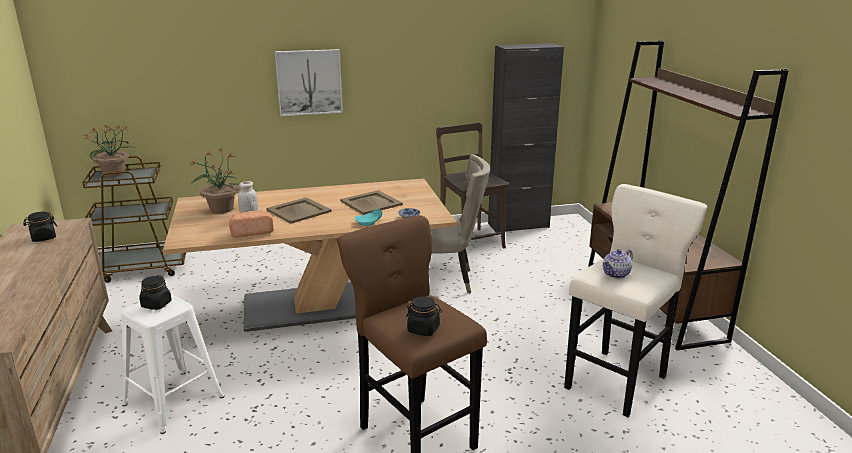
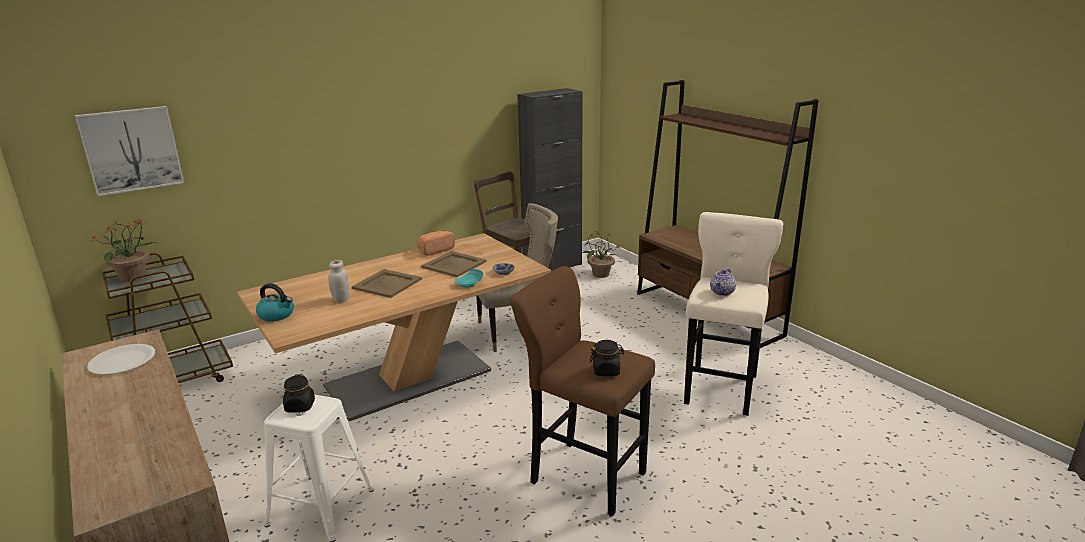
camera: 20 degrees left, 0 degrees up
black jar [23,212,57,242] -> white plate [87,344,155,375]
potted plant [189,148,239,213] -> potted plant moved to [581,231,620,278]
bread [229,210,274,238] -> bread moved to [417,231,455,256]
picture [275,49,343,116] -> picture moved to [75,106,184,196]
none -> kettle [256,283,294,322]

